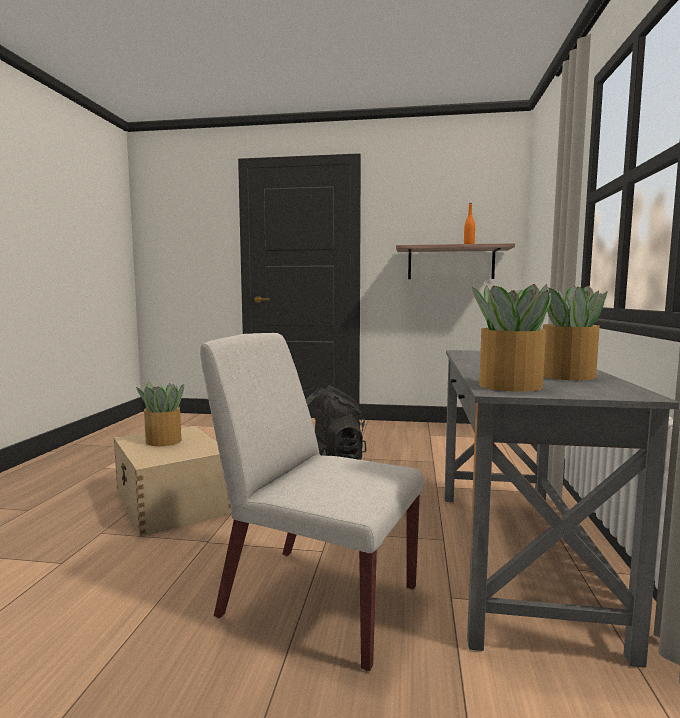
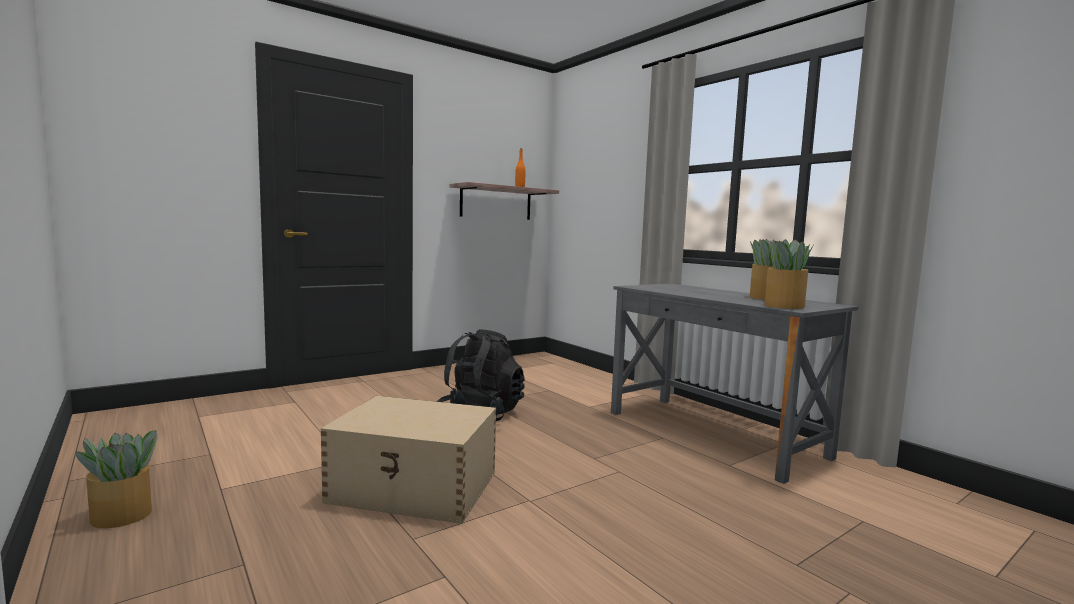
camera: 45 degrees left, 0 degrees up
potted plant [136,381,184,446] -> potted plant moved to [76,430,158,528]
white chair [200,333,424,671] -> none

